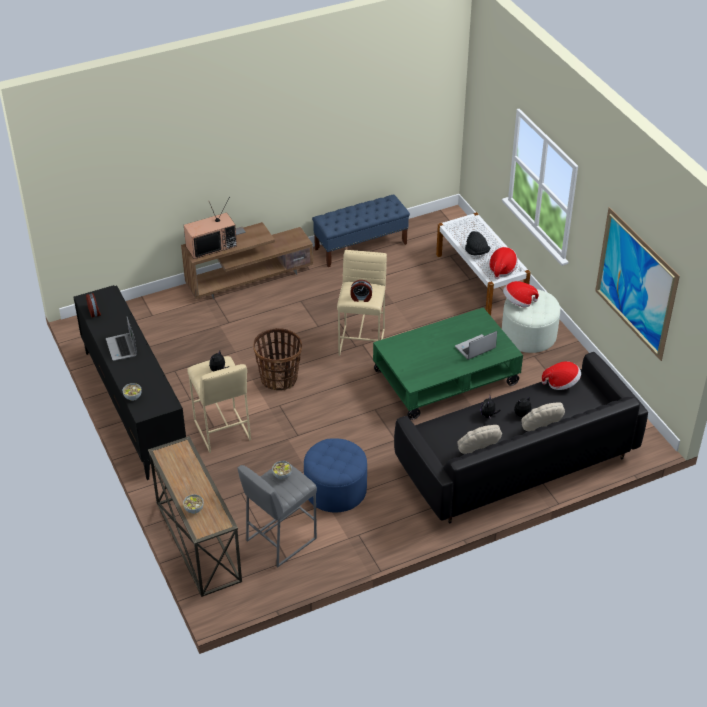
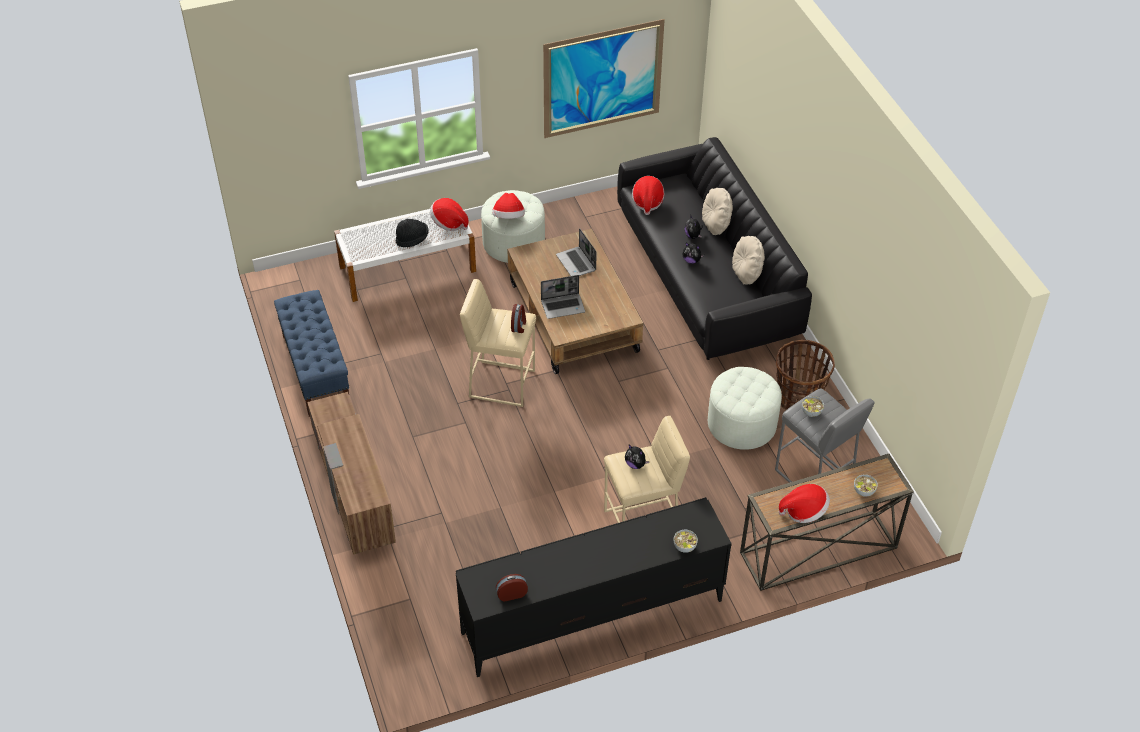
camera: 85 degrees left, 5 degrees up
laptop [106,317,137,361] -> laptop moved to [541,275,585,319]
television [184,197,237,259] -> none
basket [253,328,302,390] -> basket moved to [776,340,835,410]
blue ottoman [304,438,367,512] -> white ottoman [708,367,782,450]
green coffee table [373,307,523,420] -> brown coffee table [507,228,643,374]
none -> hat [779,484,830,523]

